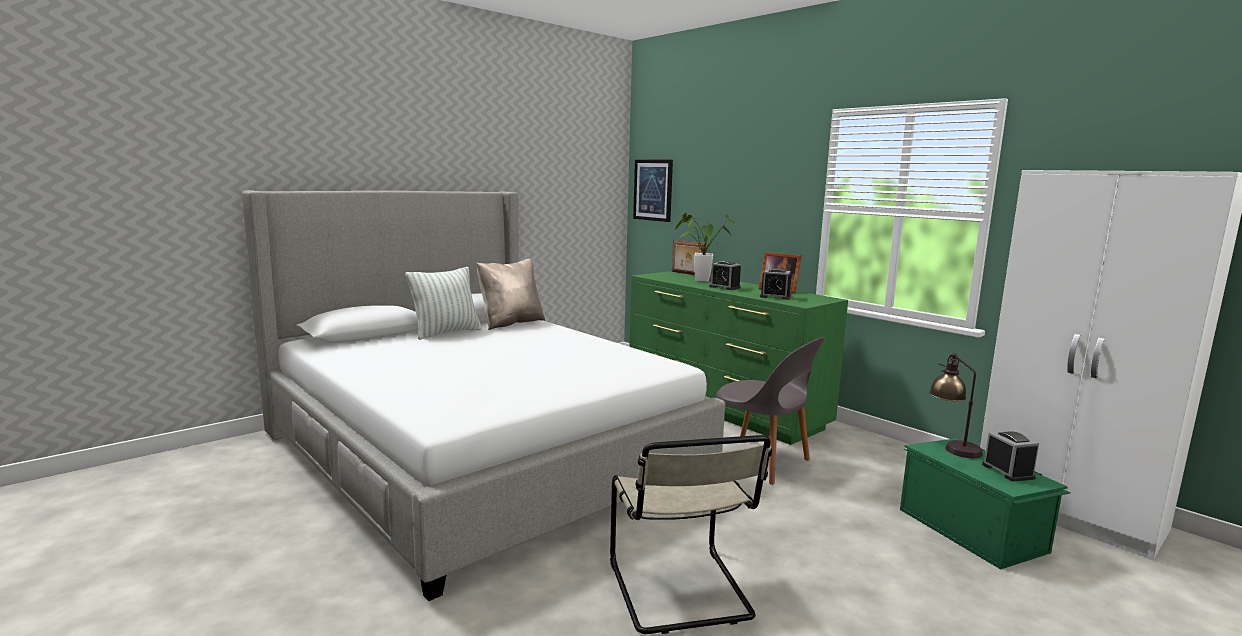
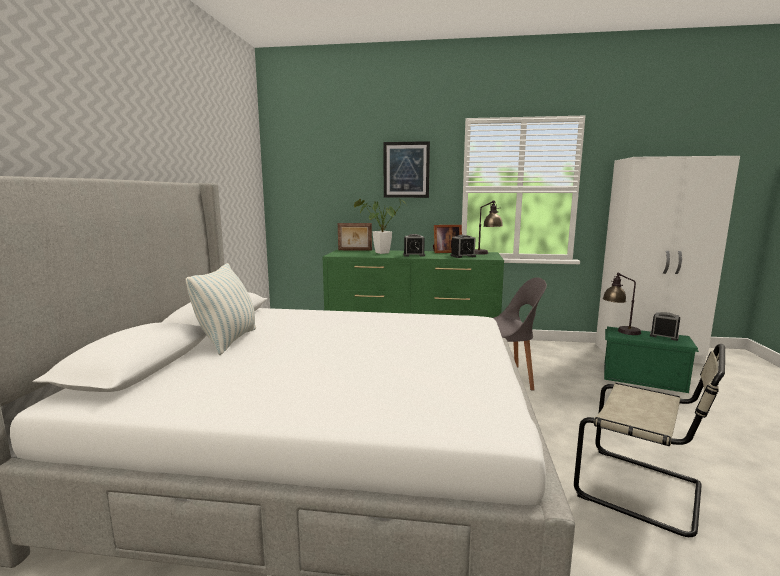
camera: 40 degrees left, 0 degrees up
beige pillow [476,258,545,330] -> none
picture [633,160,673,222] -> picture moved to [384,141,430,198]
none -> table lamp [475,200,503,255]

